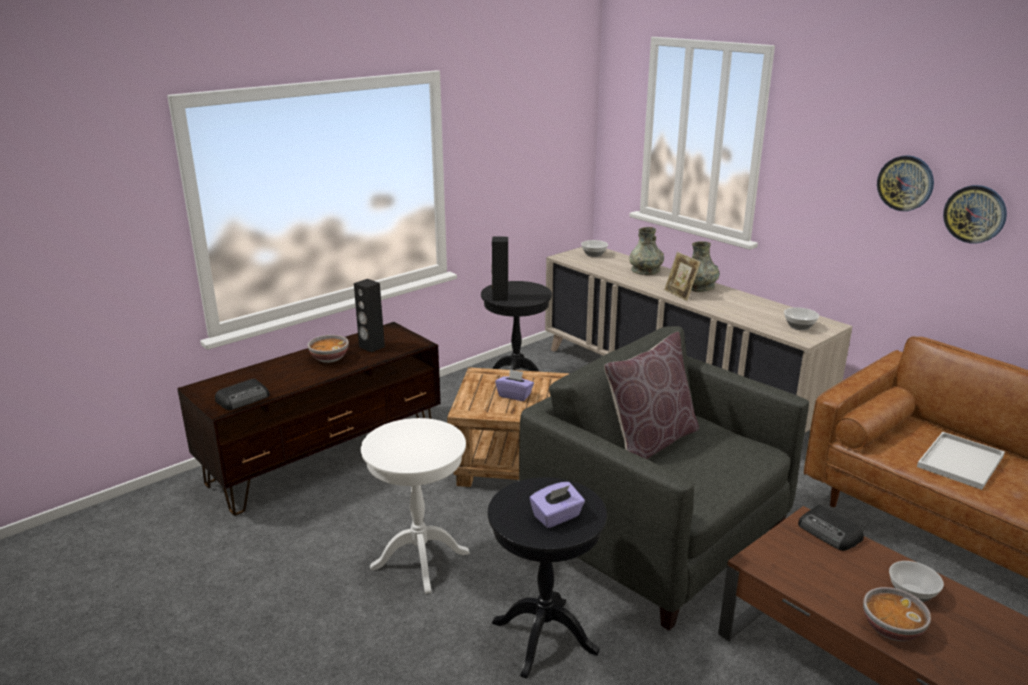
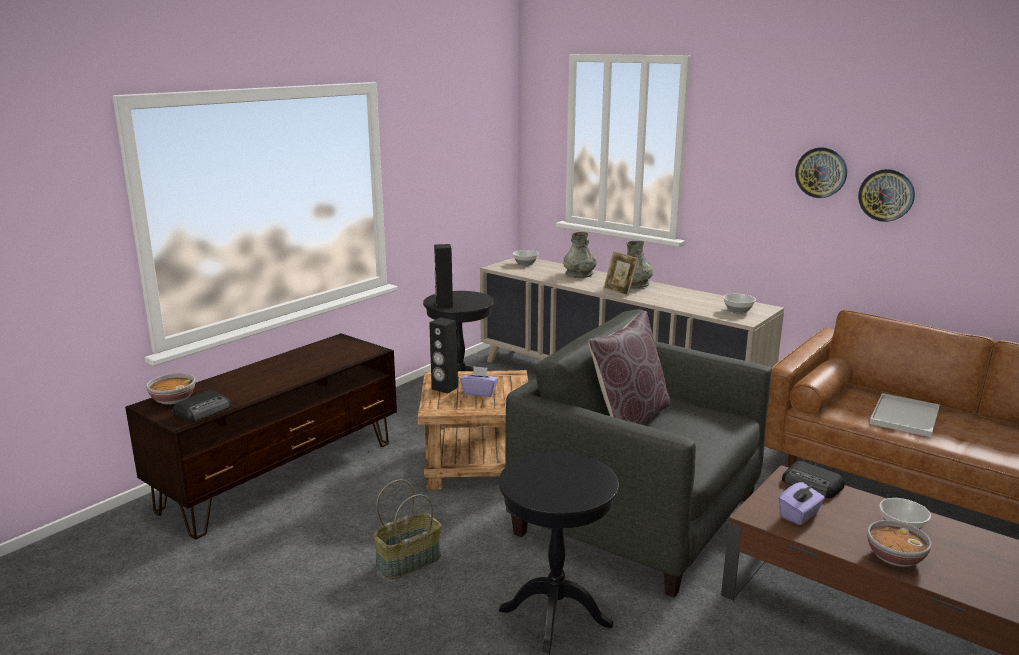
camera: 10 degrees left, 5 degrees down
bowl [308,335,349,363] -> bowl moved to [146,373,195,405]
black speaker [354,279,385,352] -> black speaker moved to [429,317,458,394]
white side table [361,418,470,594] -> basket [373,479,441,579]
purple tissue box [530,482,585,528] -> purple tissue box moved to [778,482,825,525]

